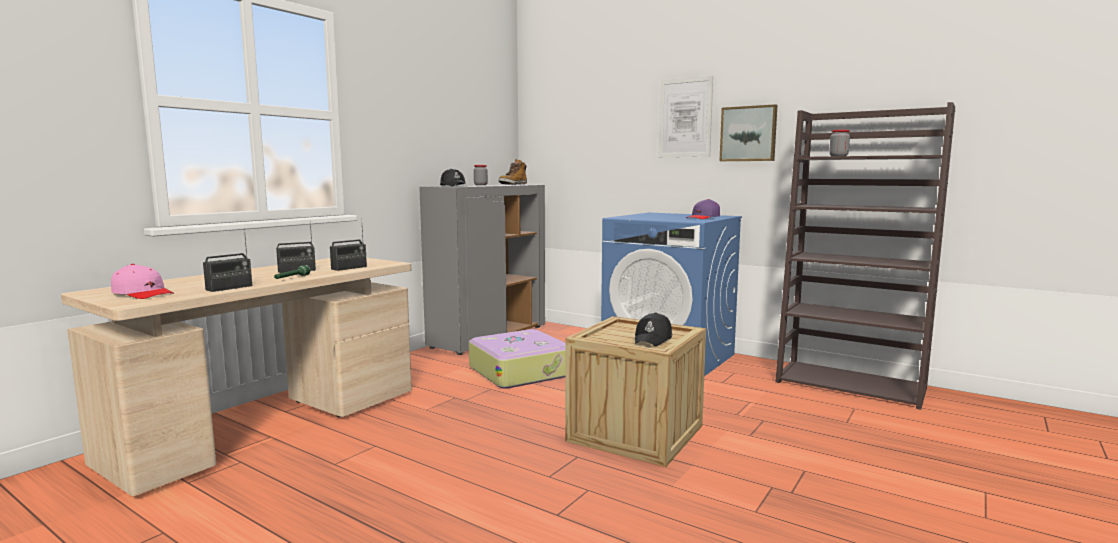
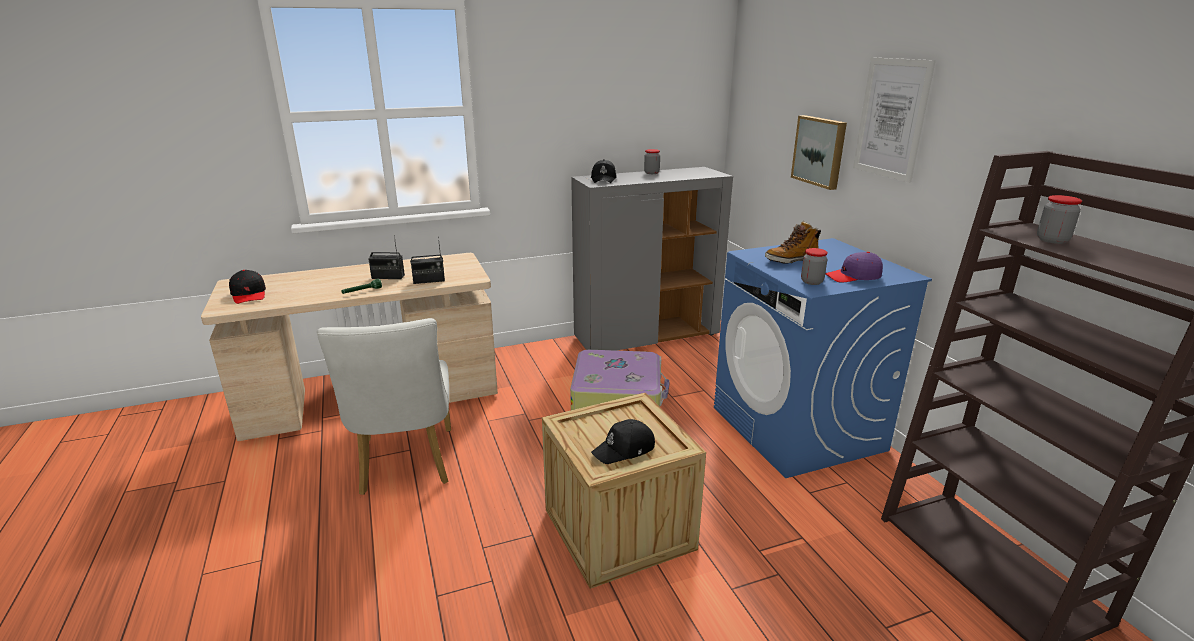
camera: 35 degrees right, 15 degrees up
pink cap [111,264,174,299] -> black cap [229,270,266,304]
radio [203,228,252,292] -> none
boot [498,159,527,185] -> boot moved to [765,221,821,264]
picture [719,104,778,161] -> picture moved to [791,115,847,190]
none -> white chair [317,318,451,495]
none -> jar [801,248,828,285]

